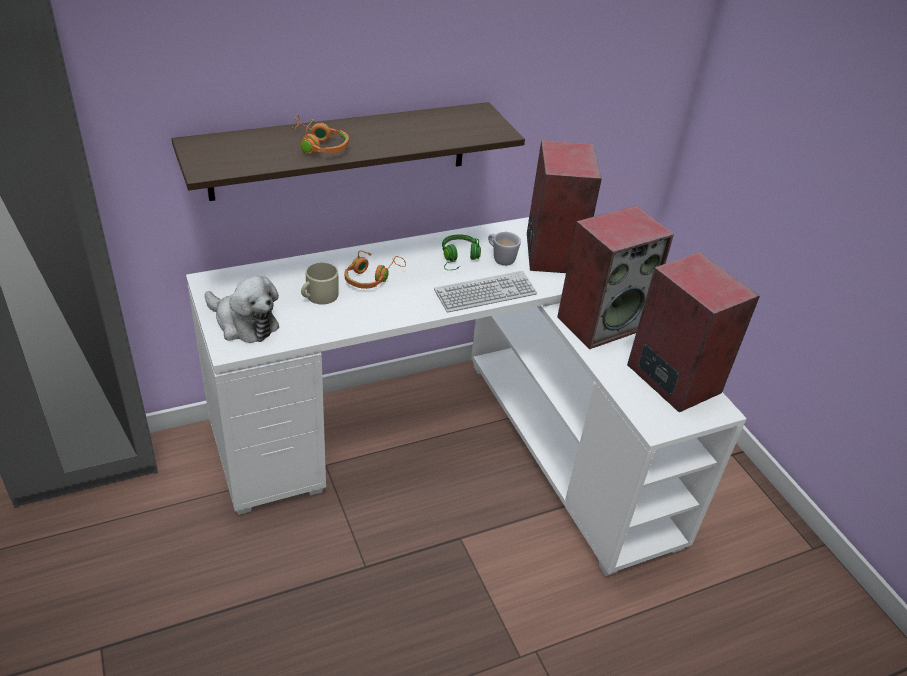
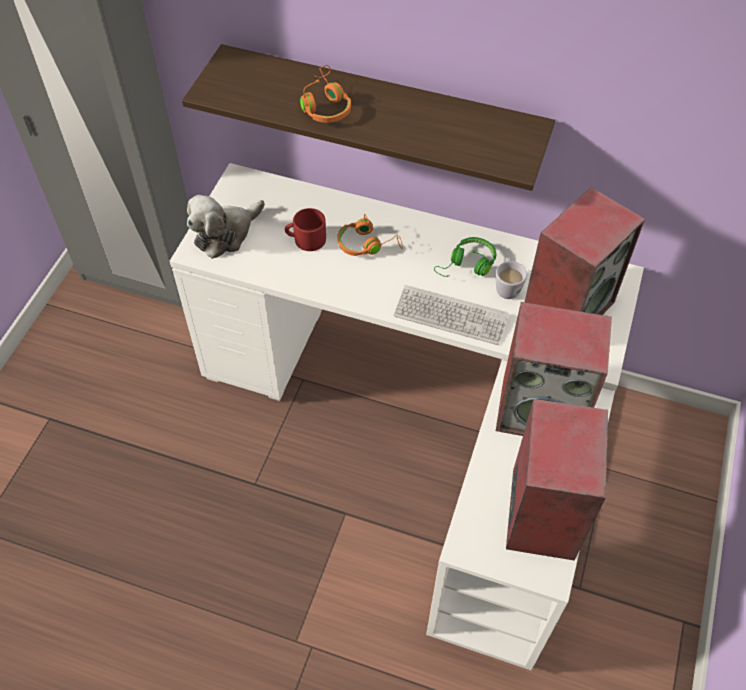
camera: 45 degrees right, 15 degrees up
plush toy [205,276,279,343] -> plush toy turned 60 degrees clockwise [187,195,265,259]
beige mug [301,263,339,305] -> red mug [285,208,326,251]

